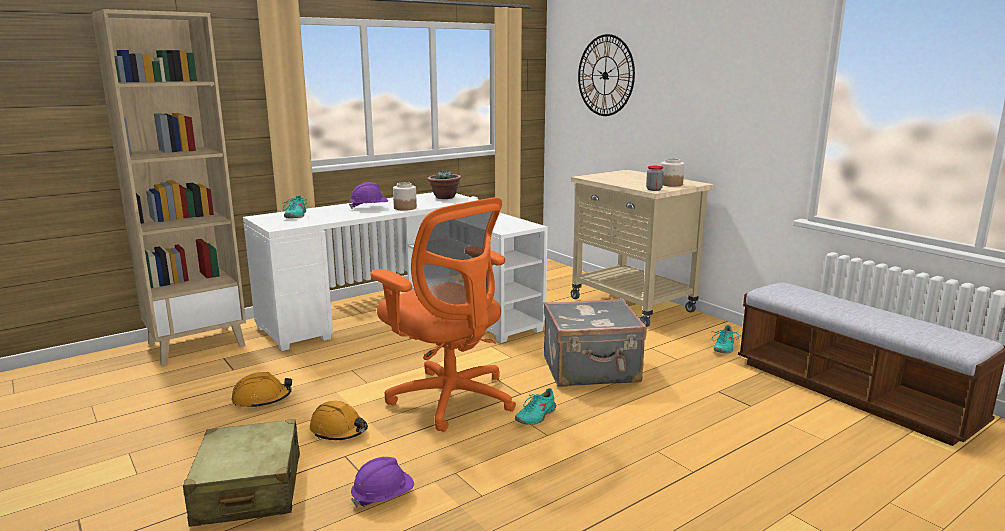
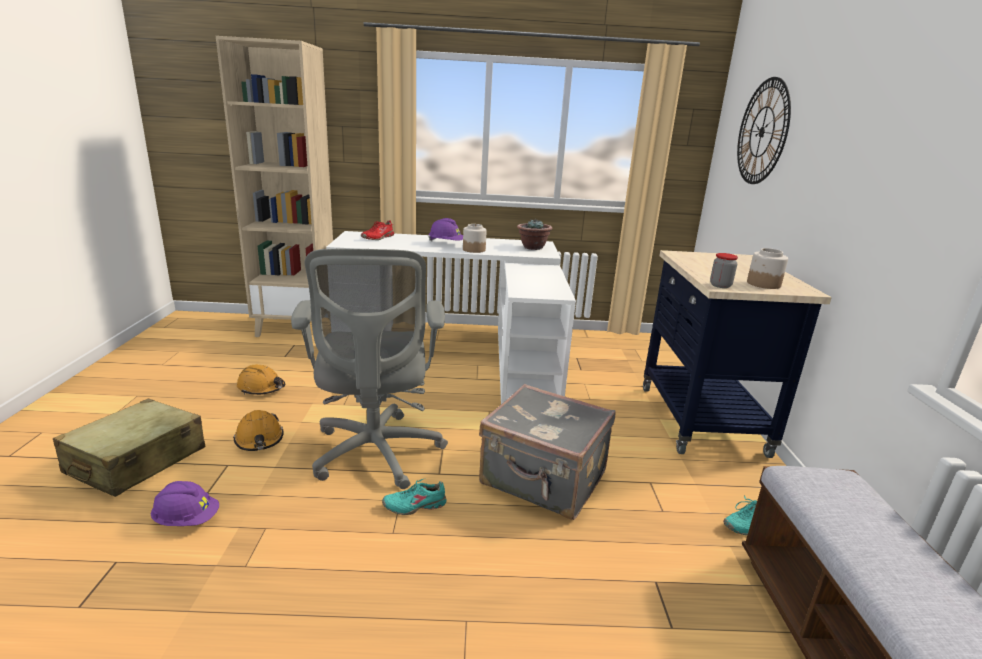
camera: 35 degrees right, 5 degrees up
turquoise shoe [283,195,308,218] -> red shoe [361,220,394,240]
orange office chair [371,198,516,432] -> grey office chair [291,249,448,489]
beige cart [571,170,713,327] -> blue cart [643,250,832,458]

